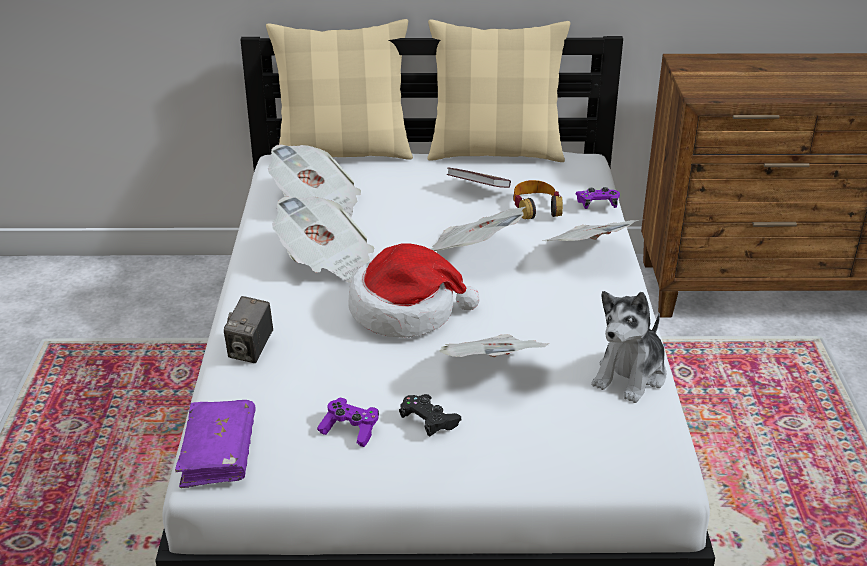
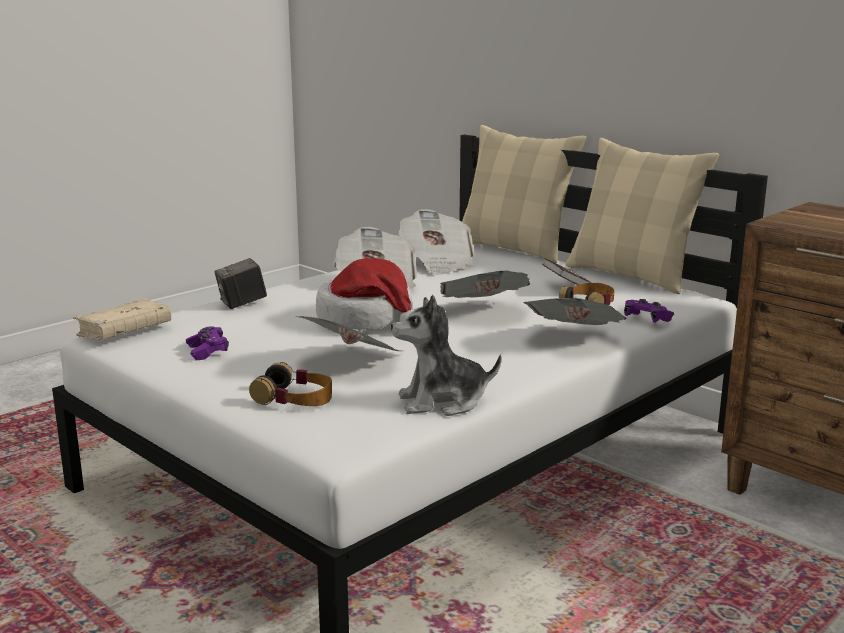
camera: 45 degrees right, 15 degrees down
purple book [175,400,256,488] -> beige book [73,299,171,340]
black game controller [399,394,462,437] -> none
none -> headphones [249,362,332,406]

